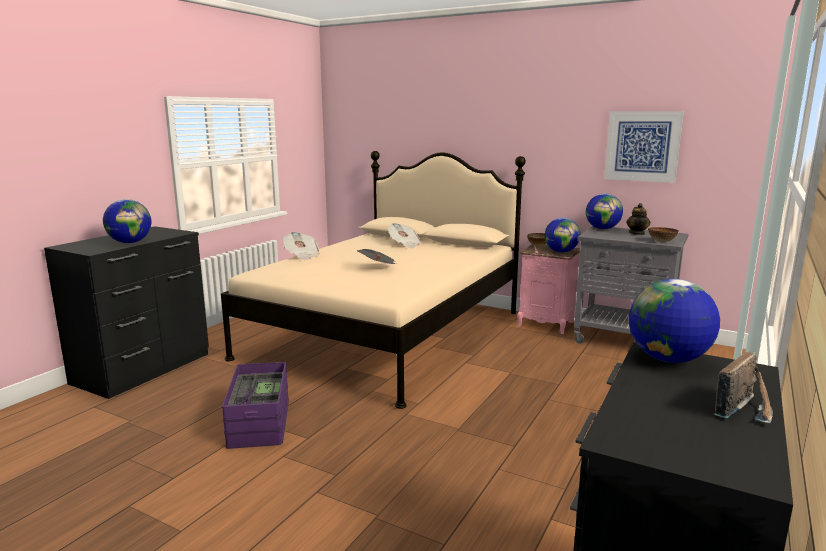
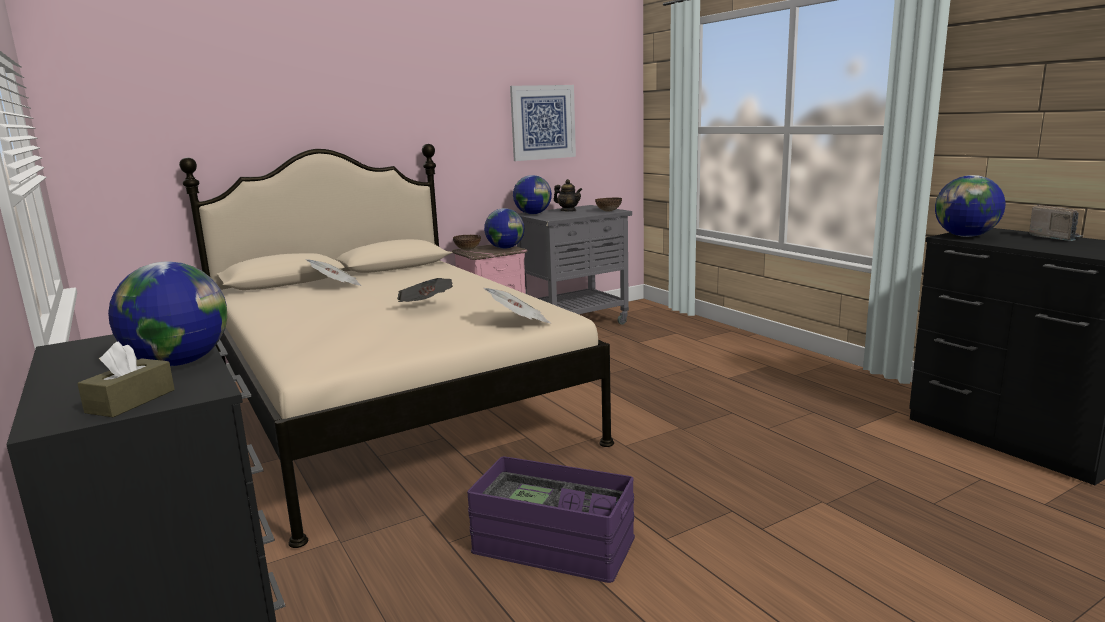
camera: 60 degrees left, 0 degrees up
newspaper [283,232,320,260] -> newspaper moved to [483,288,551,323]
none -> brown tissue box [77,341,175,417]

